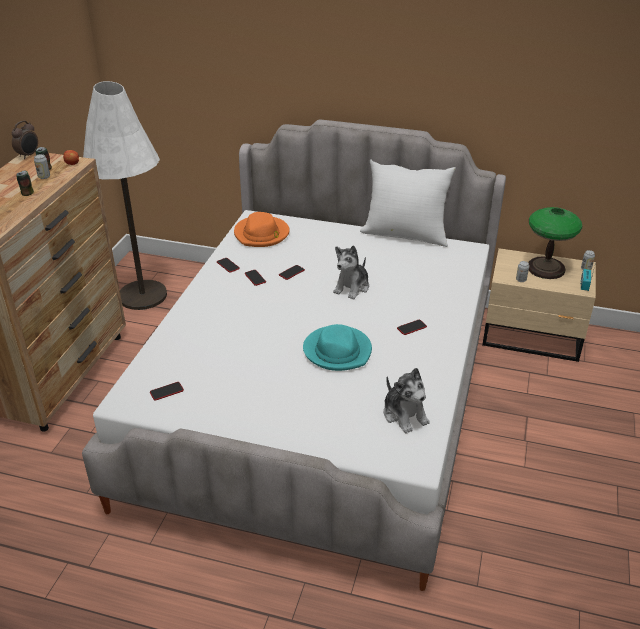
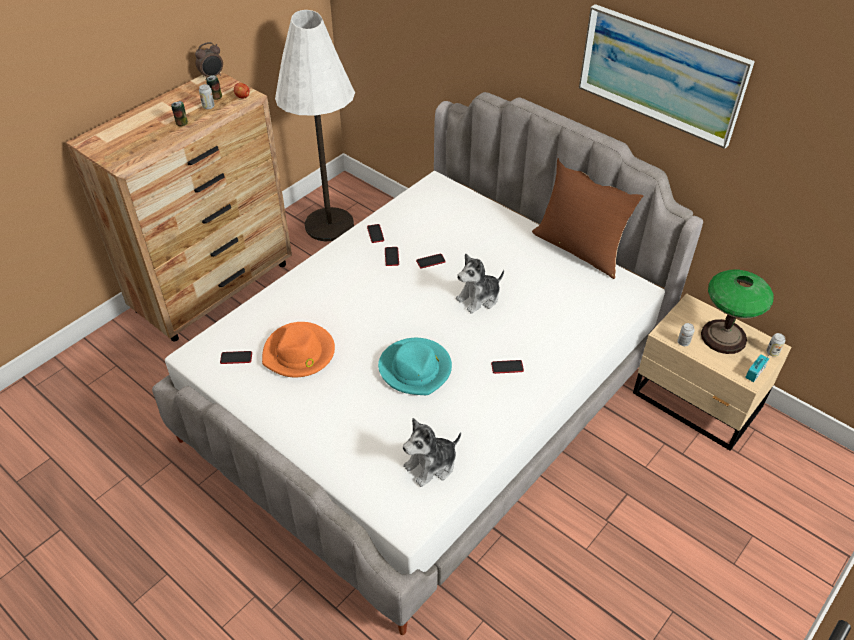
camera: 25 degrees right, 10 degrees up
orange hat [234,212,290,247] -> orange hat moved to [262,322,335,377]
white pillow [360,159,456,247] -> brown pillow [532,158,643,279]
plush toy [384,368,430,434] -> plush toy turned 60 degrees clockwise [403,418,461,487]
none -> picture [579,4,755,149]

